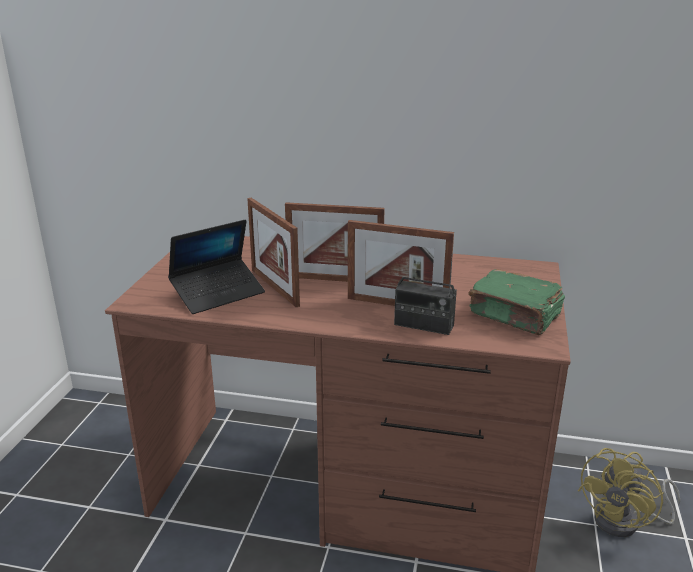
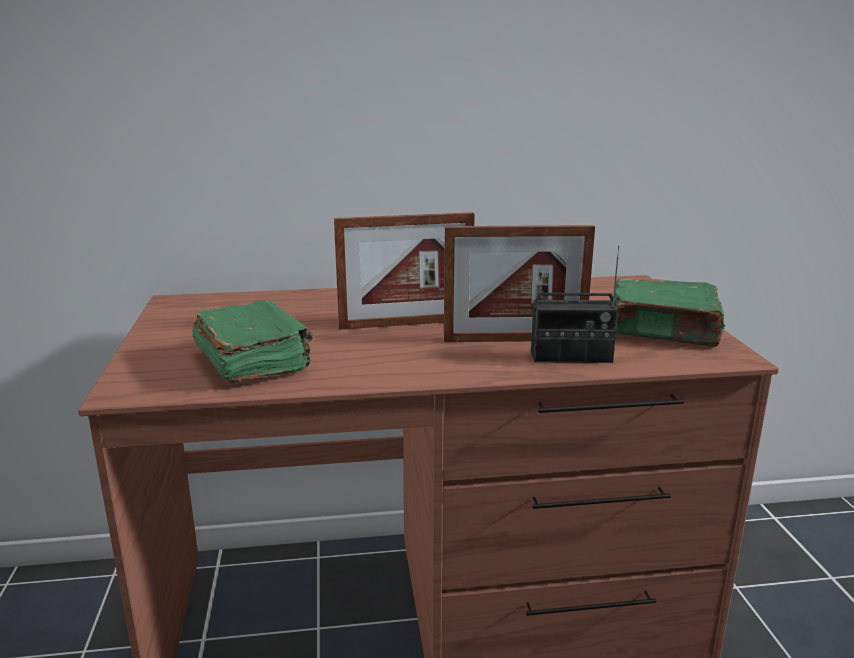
camera: 20 degrees left, 5 degrees down
laptop [168,220,265,314] -> green book [192,300,314,383]
picture frame [247,198,300,307] -> none
yellow fan [578,448,680,537] -> none

